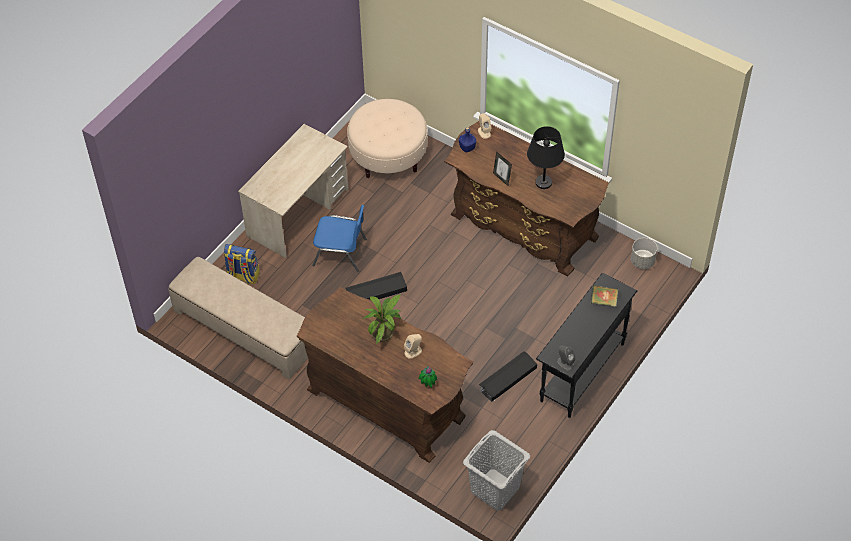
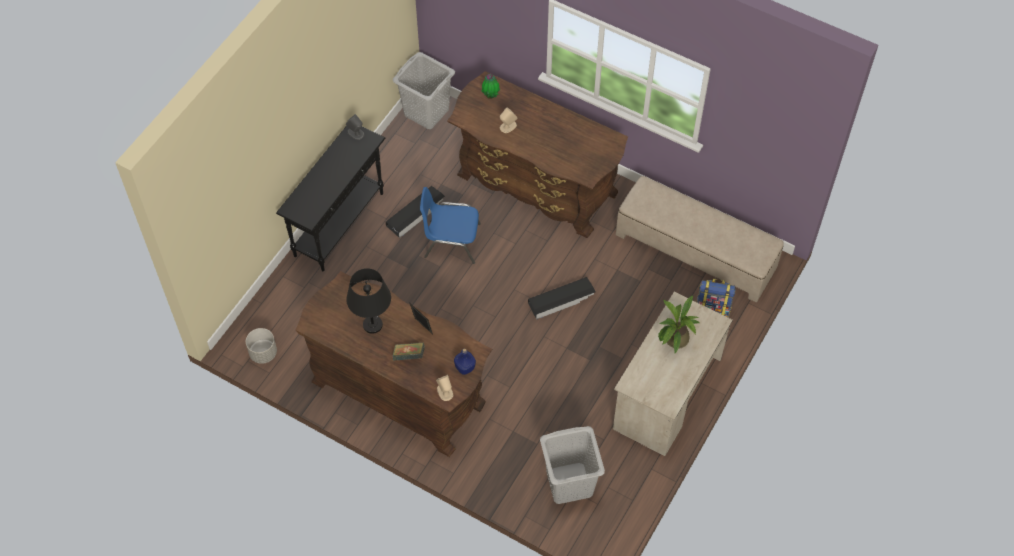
camera: 175 degrees right, 5 degrees up
blue chair [312,205,367,272] -> blue chair moved to [420,187,481,264]
beige ottoman [347,99,428,178] -> grey laundry basket [540,426,605,504]
potted plant [363,295,401,344] -> potted plant moved to [658,295,699,354]
book [590,285,618,307] -> book moved to [393,343,425,361]

